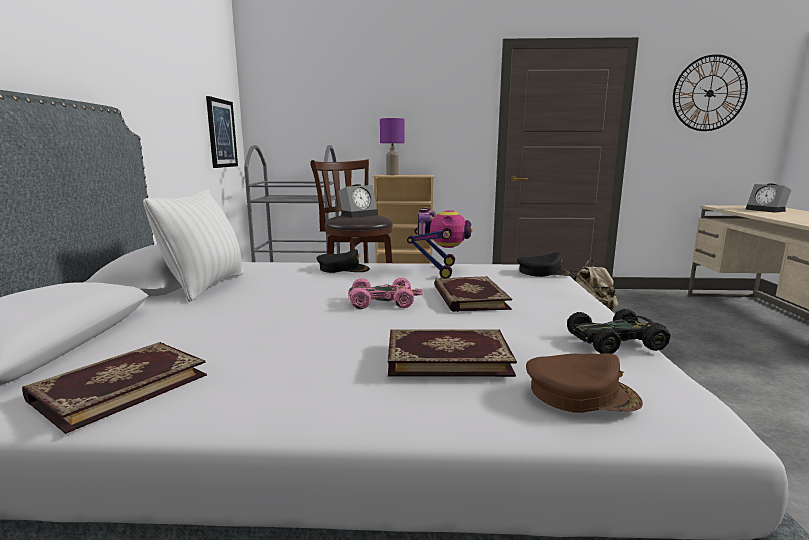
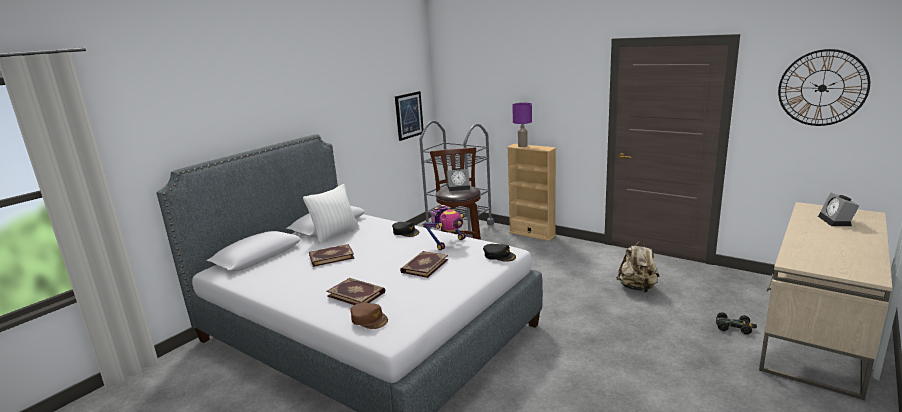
camera: 35 degrees right, 5 degrees up
book [22,342,207,434] -> book moved to [309,244,354,267]
pink toy car [348,278,423,309] -> none
black toy car [567,309,671,354] -> black toy car moved to [716,312,757,335]

